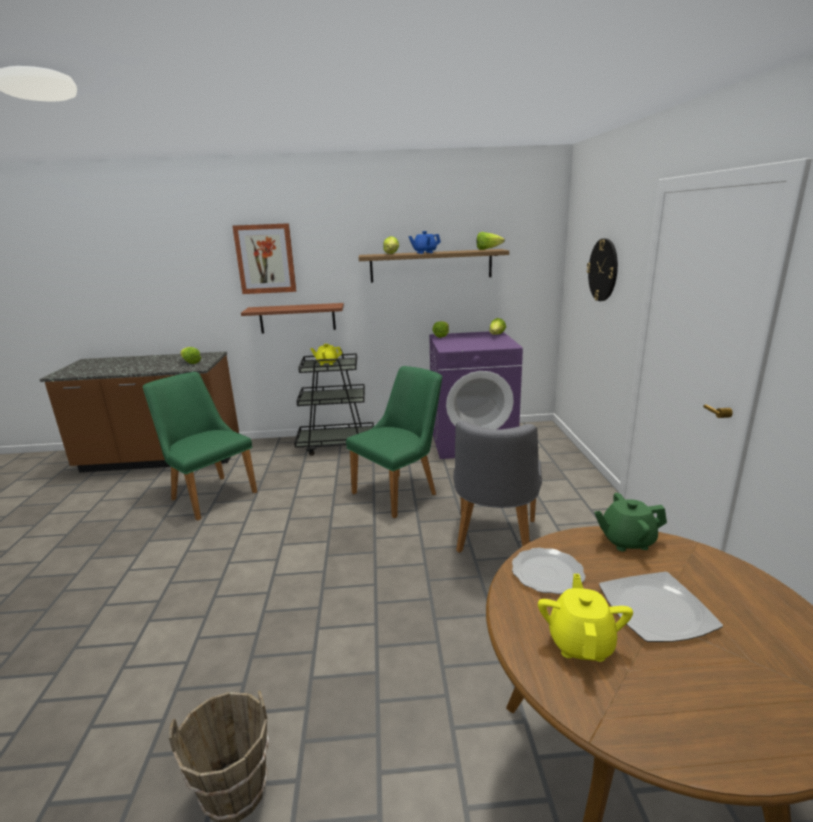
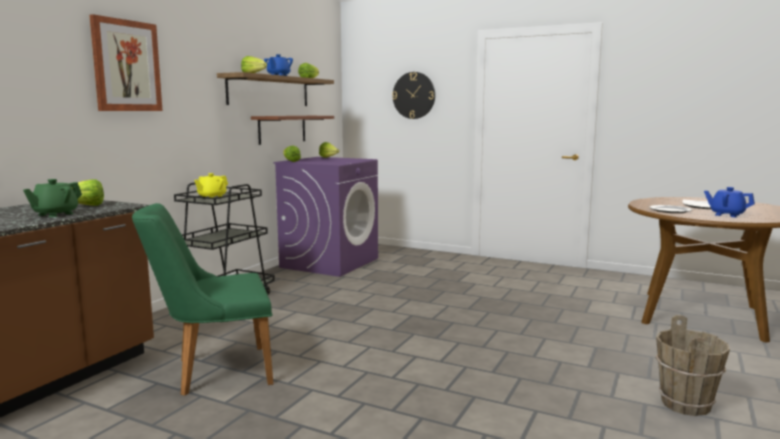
camera: 60 degrees left, 10 degrees down
brown shelf [241,303,344,334] -> brown shelf moved to [251,116,334,145]
green chair [346,366,442,519] -> none
grey chair [453,420,542,553] -> none
yellow teapot [538,574,633,662] -> blue teapot [704,187,755,217]
green teapot [594,493,667,551] -> green teapot moved to [23,179,82,217]

